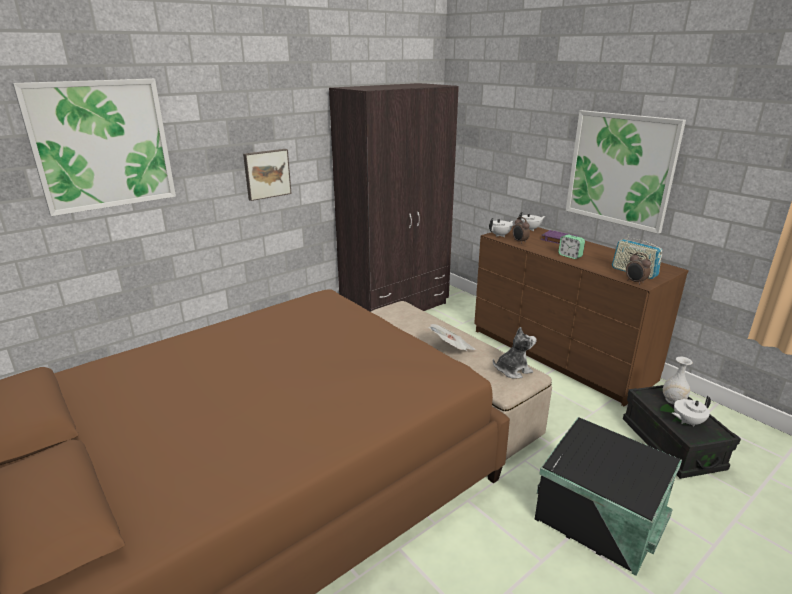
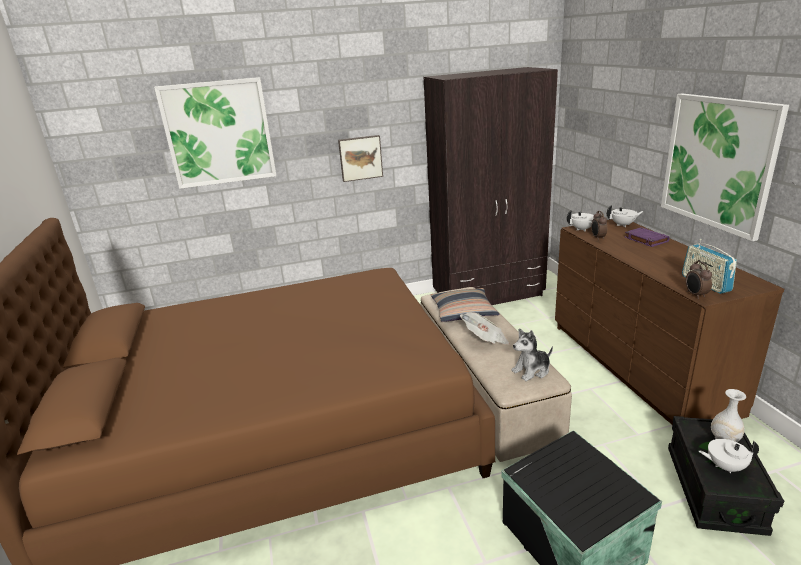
camera: 25 degrees right, 0 degrees up
plush toy [493,327,537,379] -> plush toy turned 150 degrees clockwise [511,328,553,381]
alarm clock [558,234,585,259] -> none
none -> pillow [431,288,500,322]

